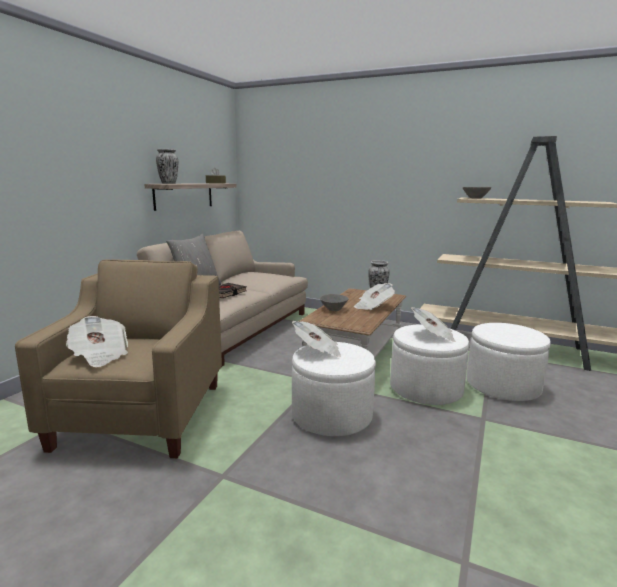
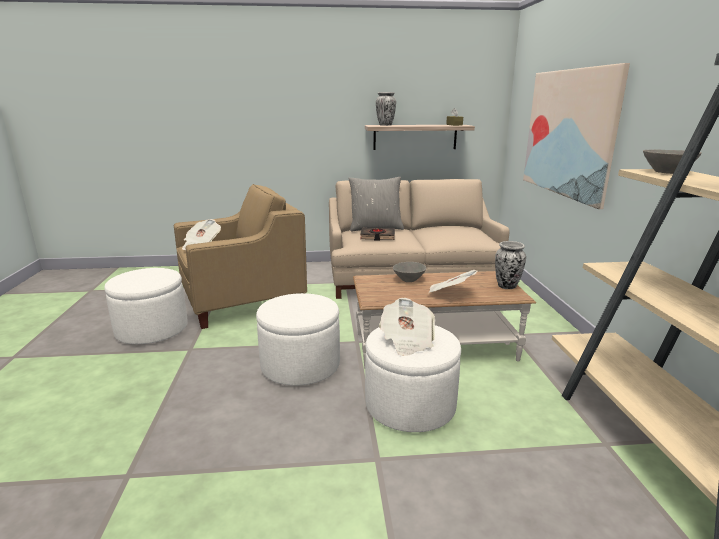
camera: 60 degrees right, 5 degrees up
newspaper [292,321,341,357] -> none
white ottoman [467,323,551,401] -> white ottoman moved to [104,268,188,344]
none -> picture [523,63,630,209]

